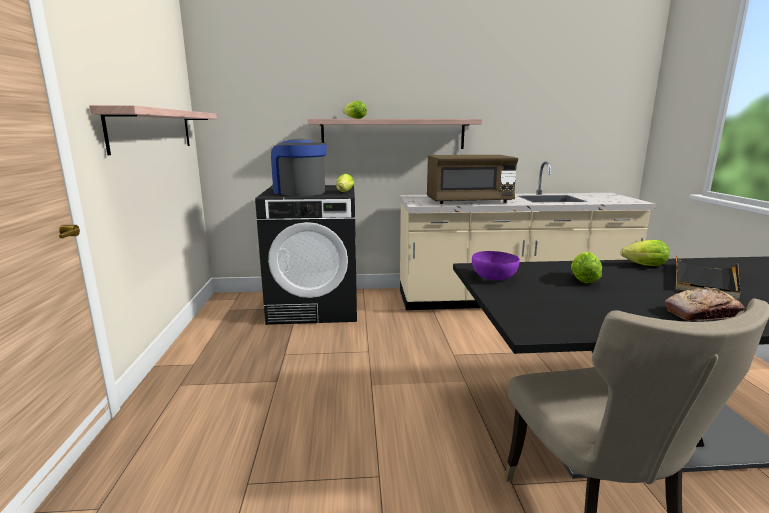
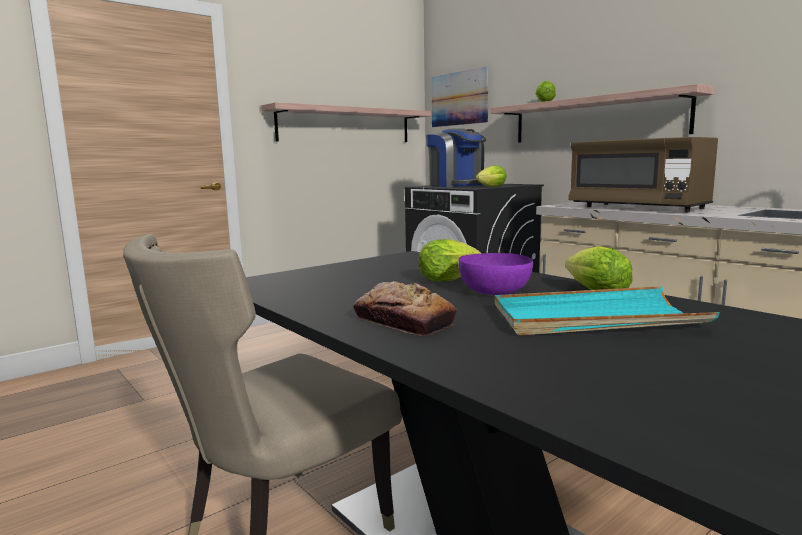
camera: 55 degrees right, 5 degrees down
coffee machine [271,139,327,196] -> coffee machine turned 135 degrees clockwise [426,128,486,187]
purple bowl [472,251,520,281] -> purple bowl moved to [458,253,533,295]
black tray [676,256,741,299] -> turquoise tray [495,286,720,335]
none -> picture [431,66,488,127]

